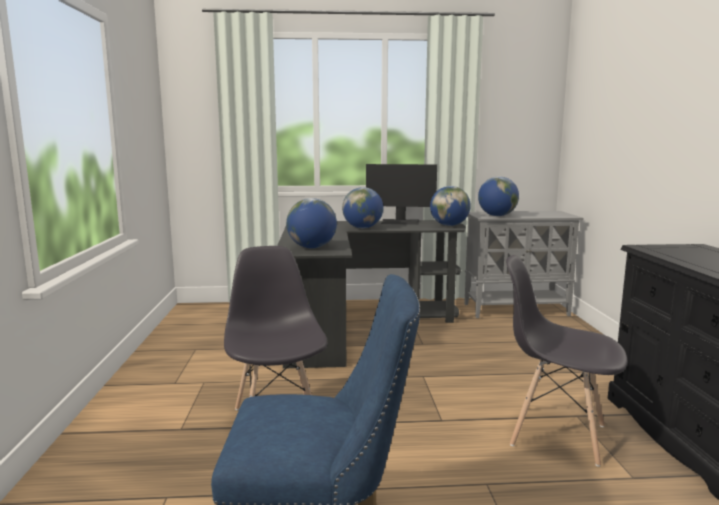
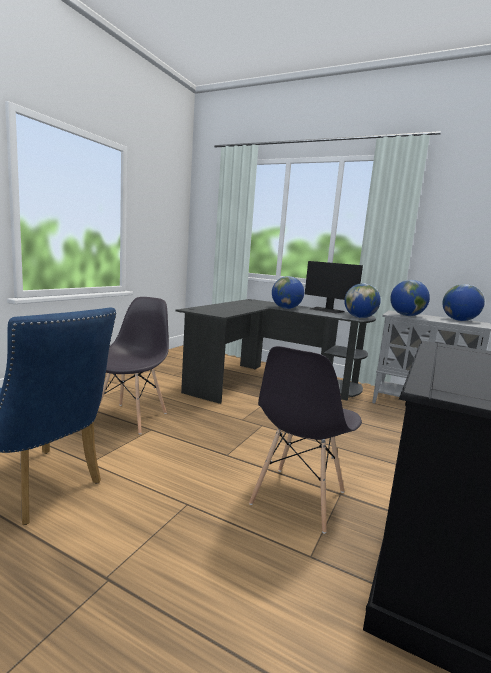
camera: 30 degrees right, 0 degrees up
globe [286,198,337,248] -> globe moved to [442,284,485,321]
grey chair [506,255,627,467] -> grey chair turned 120 degrees counterclockwise [249,346,362,534]

